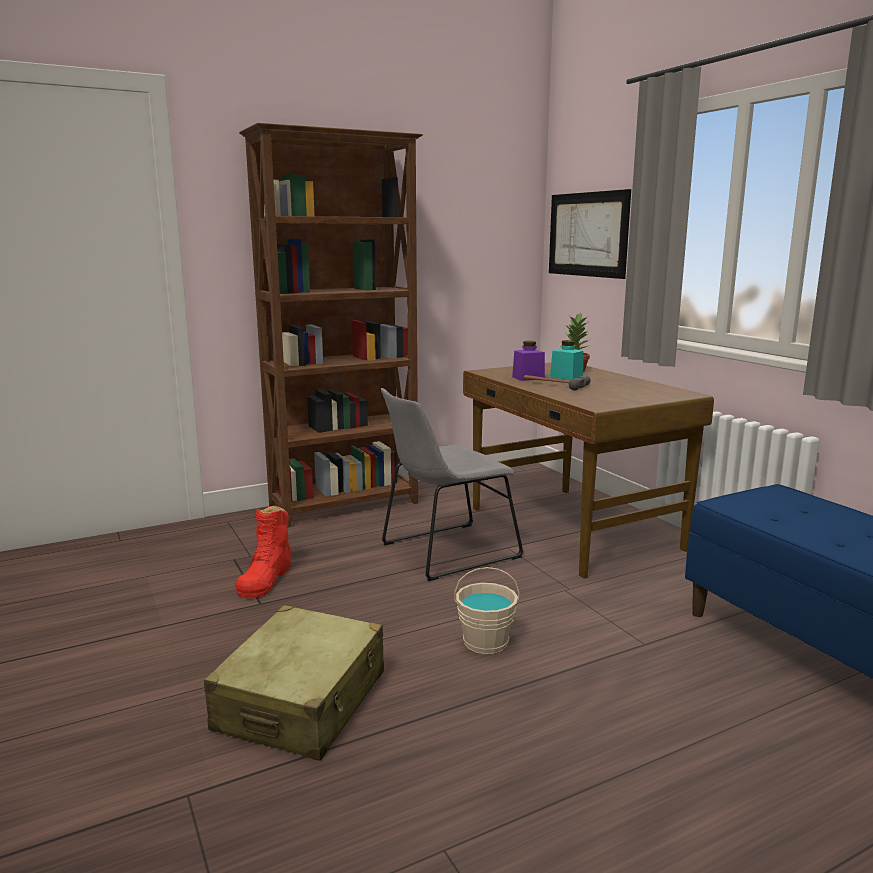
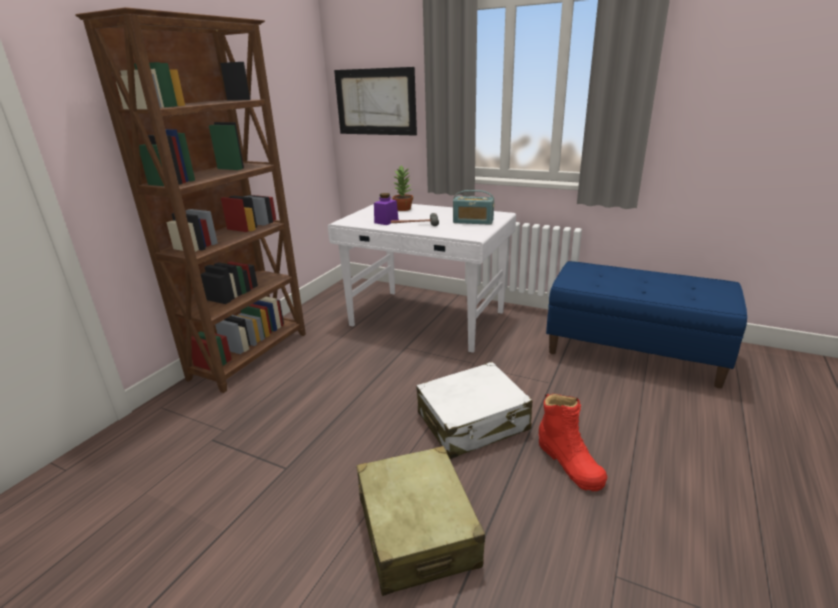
camera: 35 degrees left, 10 degrees up
red boot [235,505,291,598] -> red boot moved to [539,394,607,491]
grey chair [381,388,524,581] -> none
beige bucket [454,567,520,654] -> white suitcase [416,362,533,459]
brown desk [463,363,714,579] -> white desk [328,204,516,353]
turquoise jar [550,340,583,380] -> none
none -> radio [453,190,494,225]

